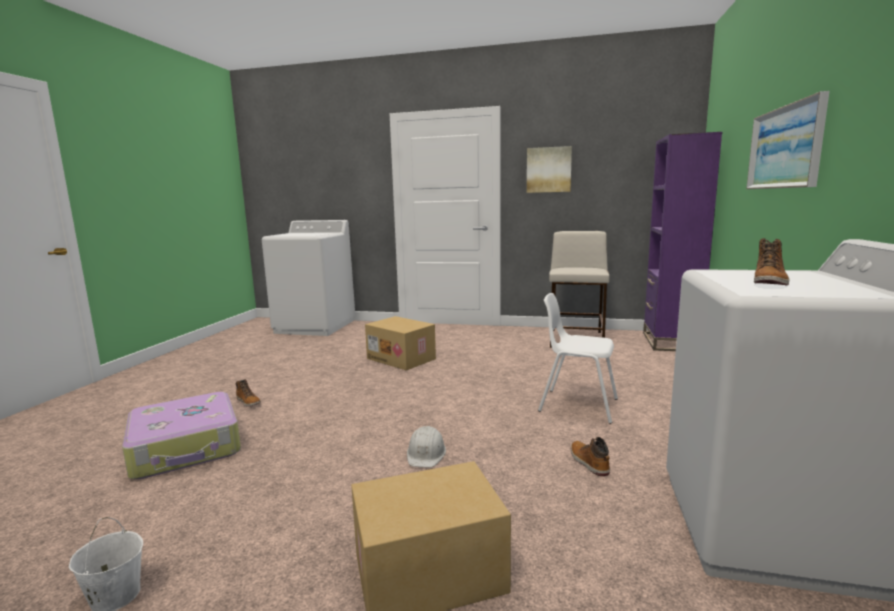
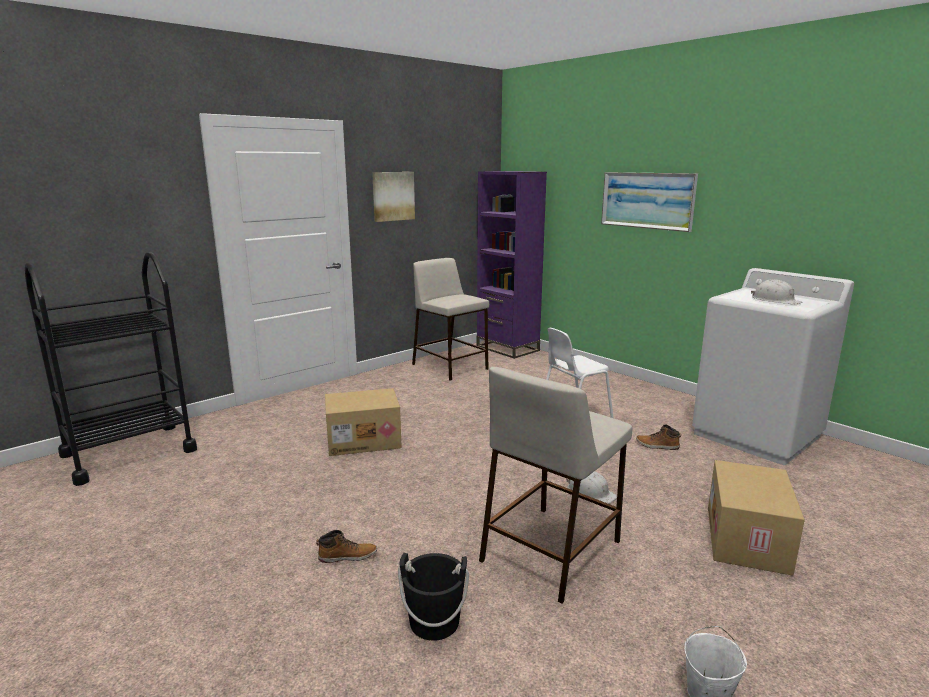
camera: 55 degrees left, 5 degrees up
suitcase [122,392,241,479] -> black bucket [398,553,469,641]
white washing machine [262,220,355,336] -> black cart [25,252,197,486]
boot [754,238,790,286] -> white hard hat [751,279,802,304]
none -> beige stool [479,367,632,604]

